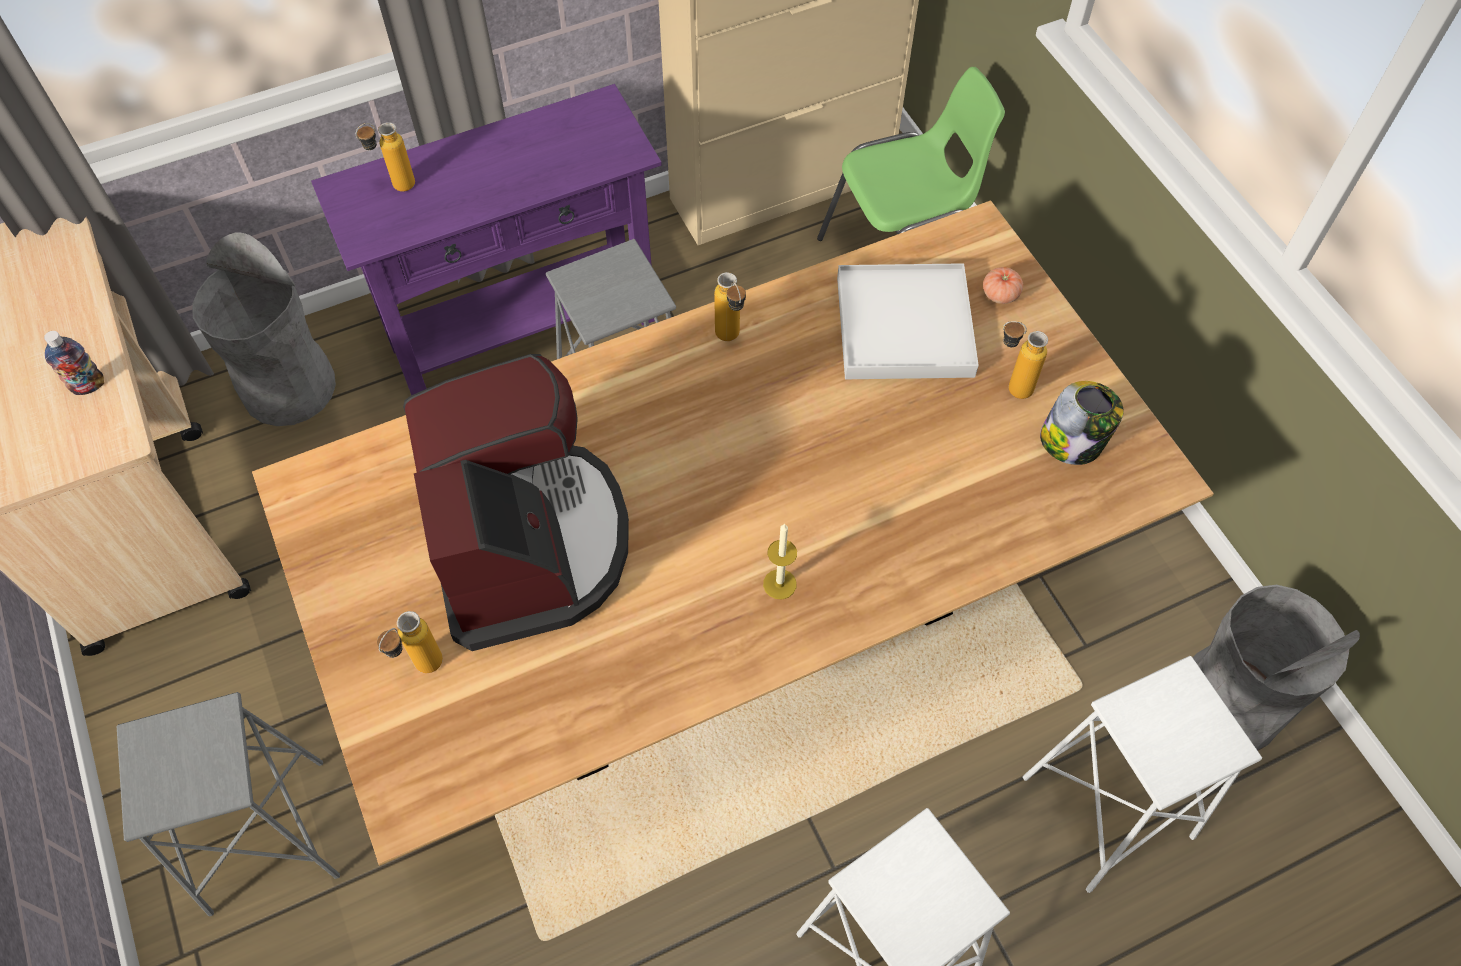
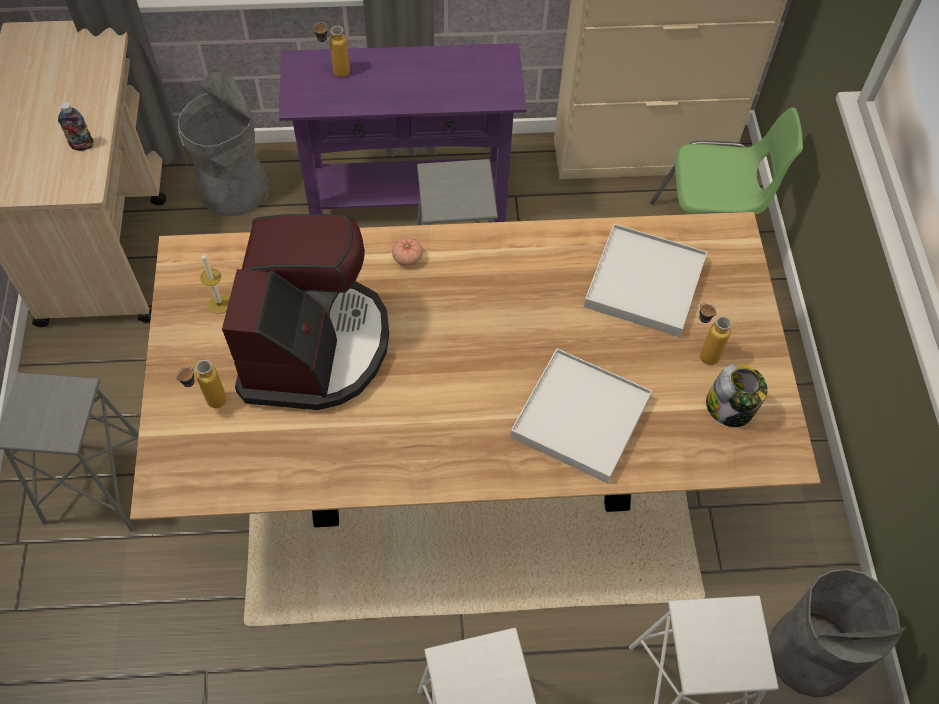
camera: 20 degrees right, 0 degrees up
bottle [714,272,746,341] -> none
candle [763,523,797,599] -> candle moved to [200,253,230,314]
tomato [983,267,1023,304] -> tomato moved to [392,238,423,266]
none -> white tray [510,348,652,483]

